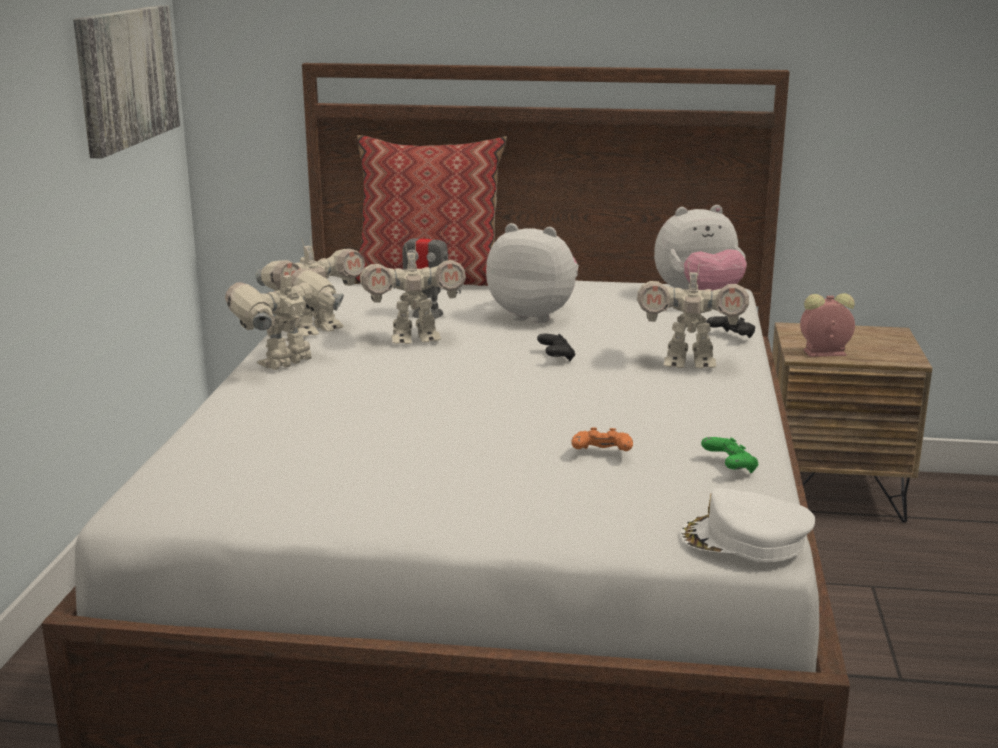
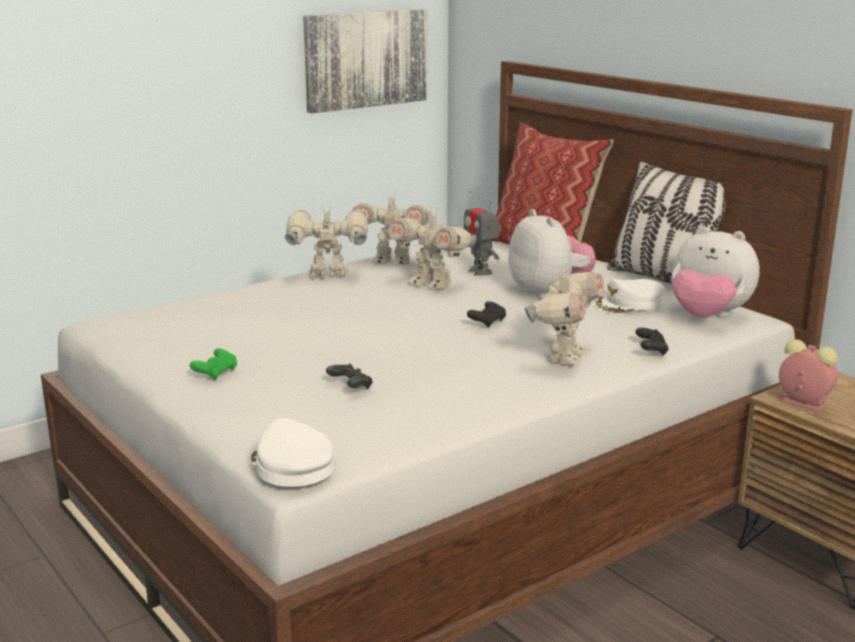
camera: 45 degrees right, 0 degrees up
orange game controller [571,427,633,451] -> black game controller [326,364,373,389]
toy robot [637,262,749,369] -> toy robot turned 120 degrees counterclockwise [525,266,604,365]
green game controller [701,437,758,473] -> green game controller moved to [190,348,237,380]
none -> white cap [594,279,665,314]
none -> pillow [607,162,725,284]

